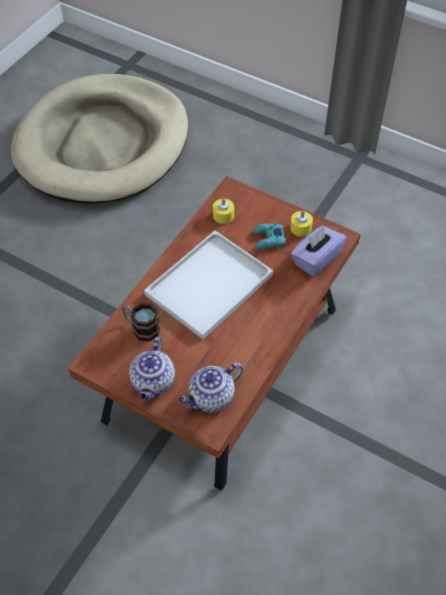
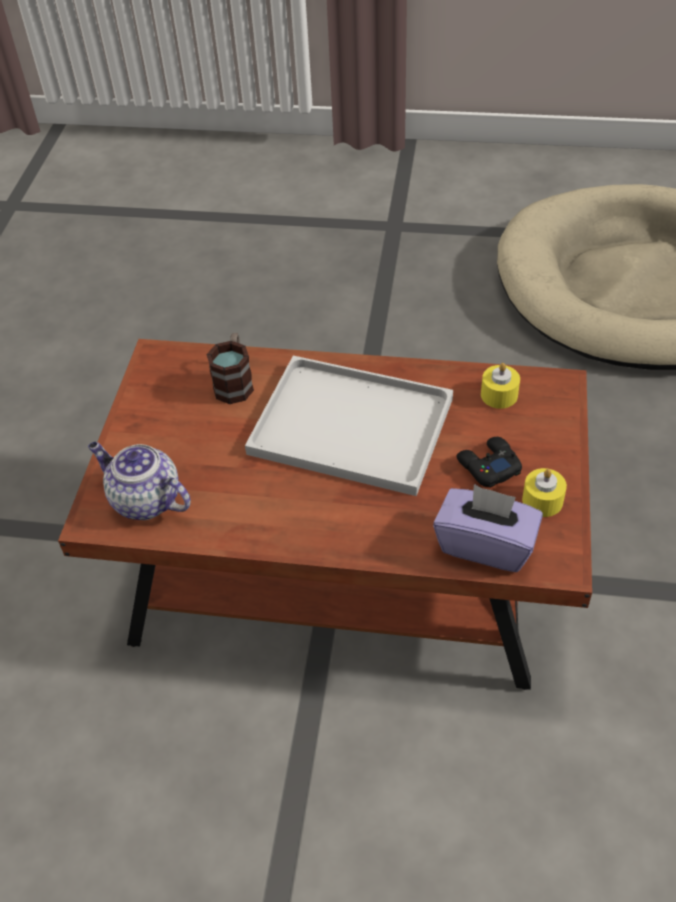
camera: 70 degrees right, 5 degrees down
teapot [129,337,175,402] -> none
turquoise game controller [253,222,286,249] -> black game controller [457,437,522,488]

